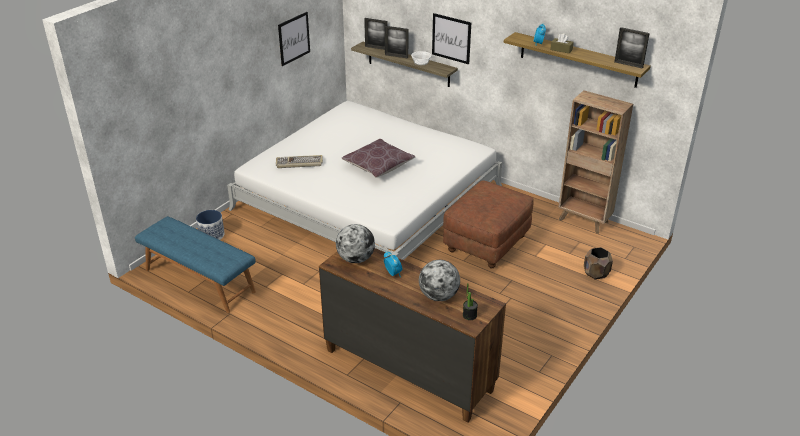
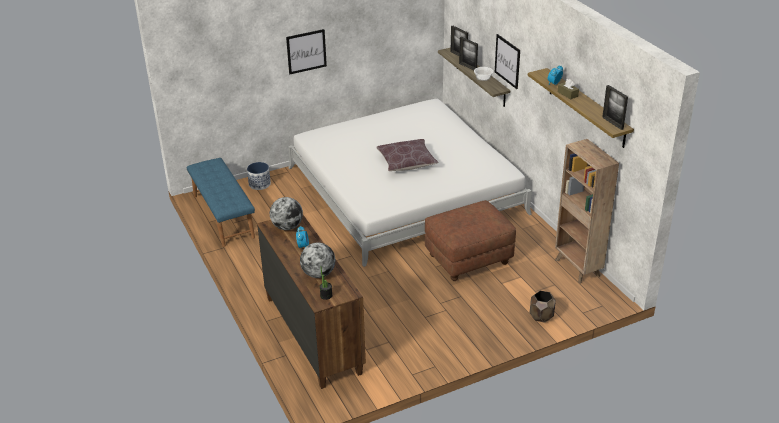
camera: 30 degrees right, 0 degrees up
keyboard [276,155,323,168] -> none
picture [278,12,310,66] -> picture moved to [286,29,327,74]

